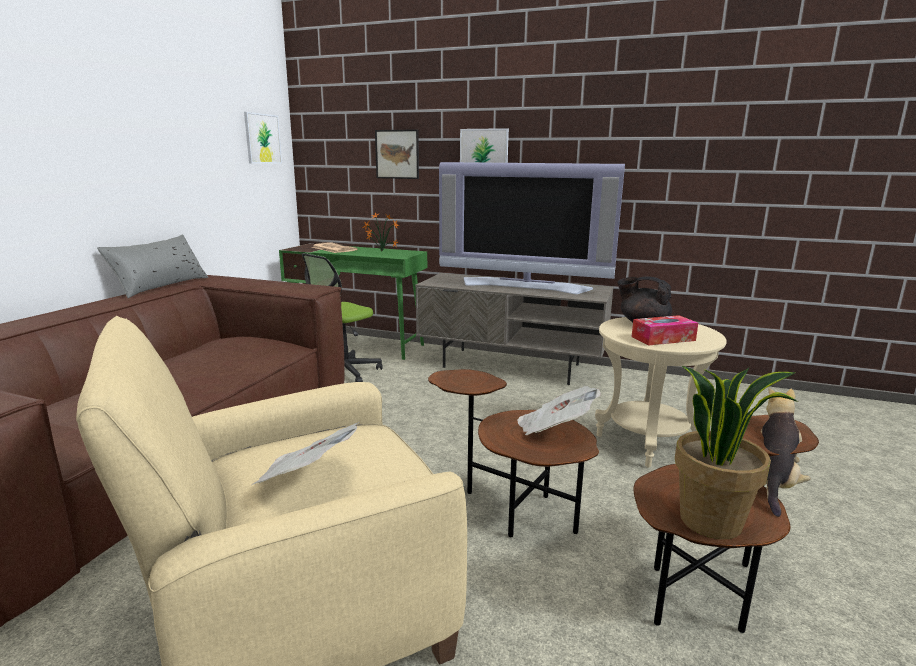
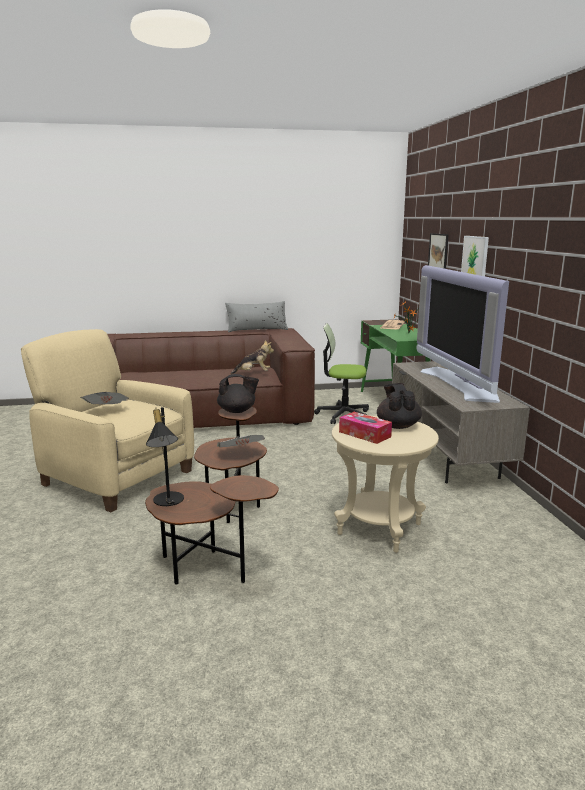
camera: 60 degrees right, 0 degrees up
picture [244,112,282,164] -> none
potted plant [675,366,799,539] -> black table lamp [146,407,184,506]
plush toy [761,388,811,517] -> plush toy moved to [231,340,274,374]
none -> black teapot [217,374,259,413]

